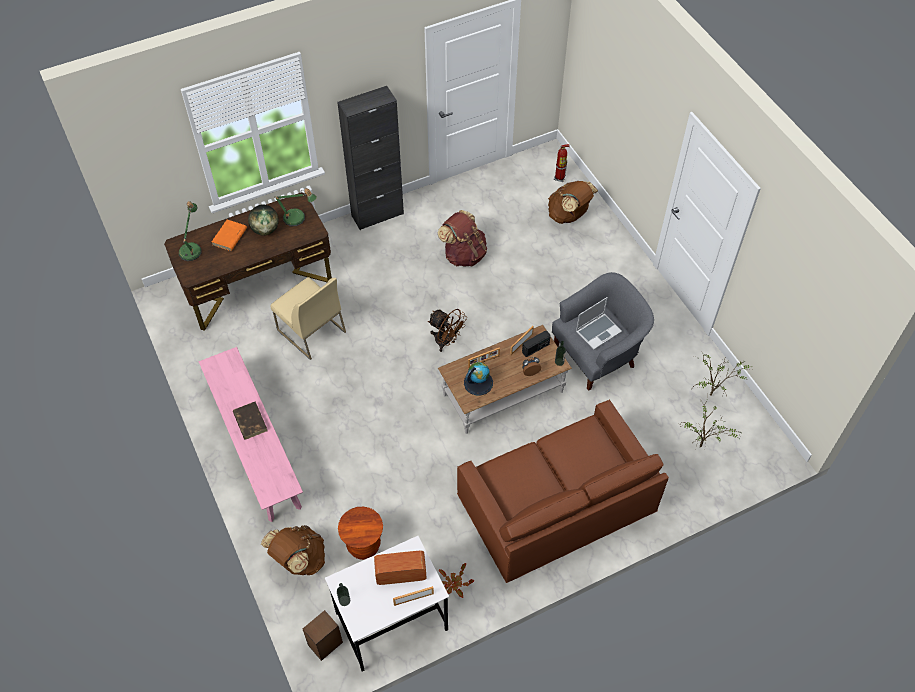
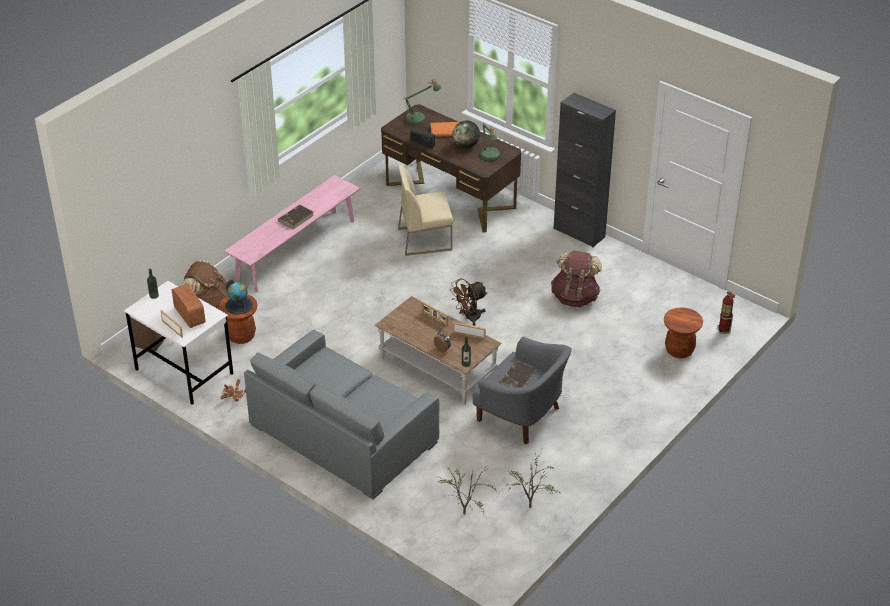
camera: 65 degrees right, 15 degrees down
beige chair [271,277,346,360] -> beige chair turned 60 degrees clockwise [398,164,453,256]
brown fan [428,309,467,352] -> brown fan turned 45 degrees clockwise [450,278,487,326]
brown sofa [457,400,669,583] -> grey sofa [244,329,439,499]
globe [464,362,493,396] -> globe moved to [225,280,253,314]
radio [522,330,551,357] -> radio moved to [410,127,435,149]
brown backpack [548,181,598,224] -> brown stool [664,307,703,358]
laptop [576,297,622,349] -> brown book [499,361,535,387]

